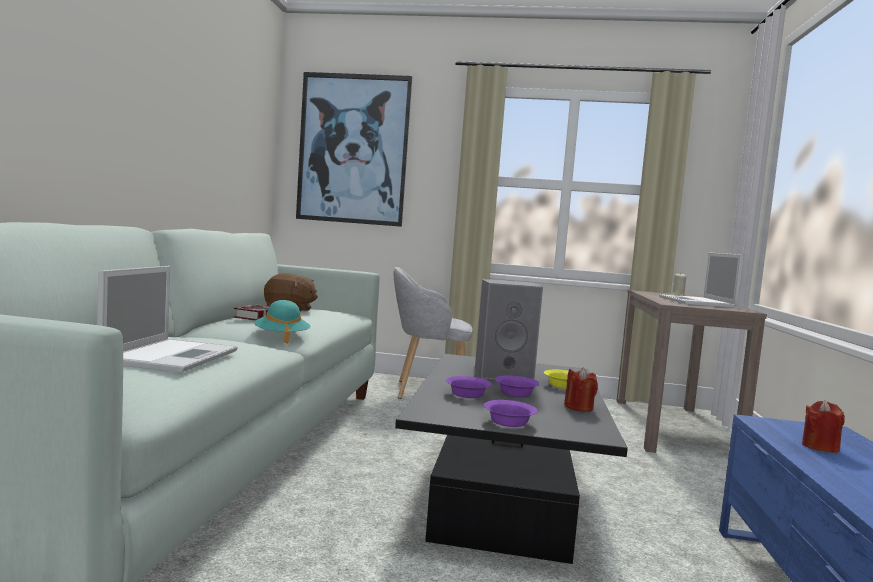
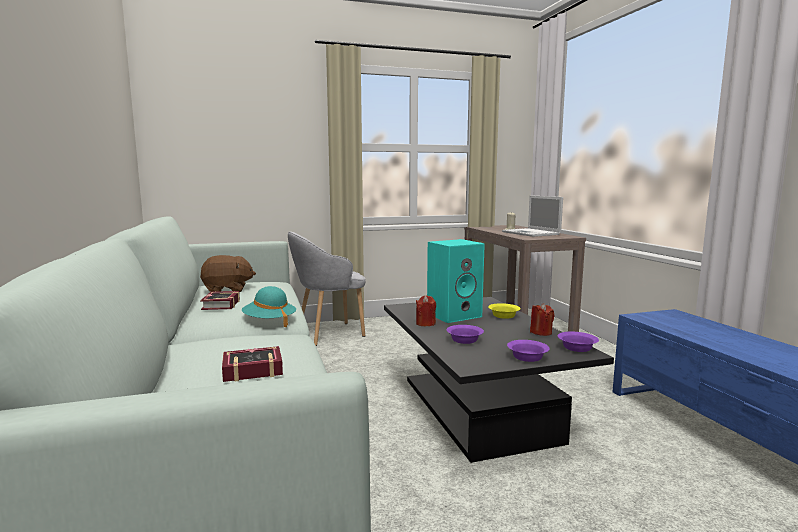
camera: 25 degrees left, 5 degrees up
laptop [97,266,238,373] -> book [222,346,283,382]
picture [296,72,412,227] -> none
grey speaker [475,279,543,380] -> turquoise speaker [427,239,485,323]
purple bowl [495,376,540,397] -> purple bowl moved to [558,332,599,352]
red candle [802,400,845,453] -> red candle moved to [416,295,436,326]

